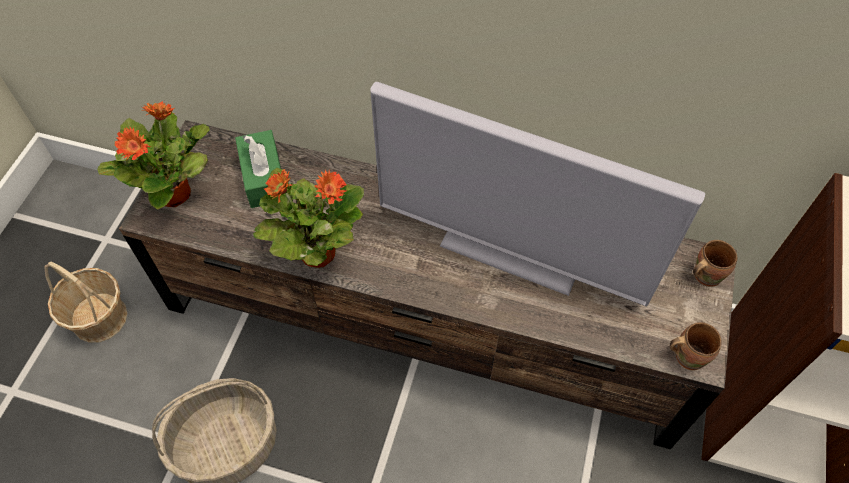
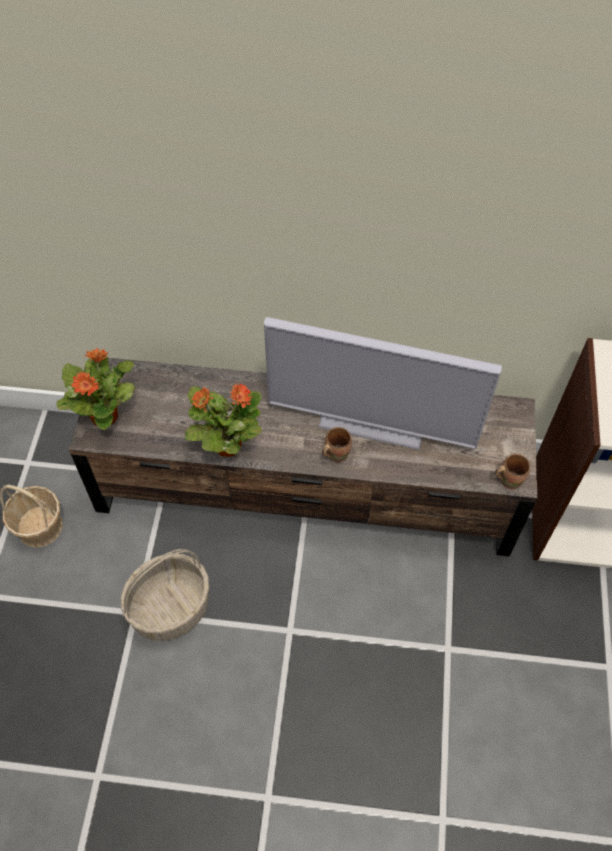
camera: 10 degrees left, 0 degrees up
green tissue box [235,130,281,208] -> none
brown mug [693,240,737,287] -> brown mug moved to [322,427,352,462]

